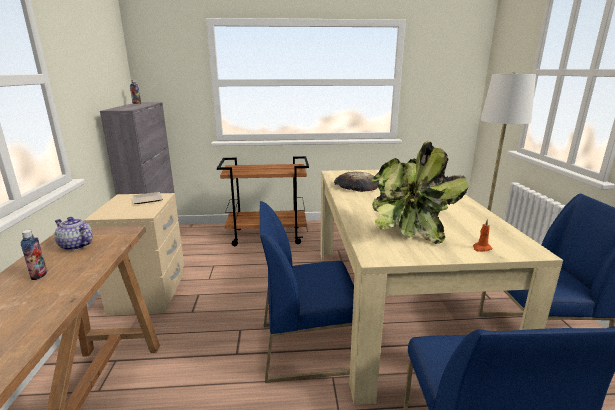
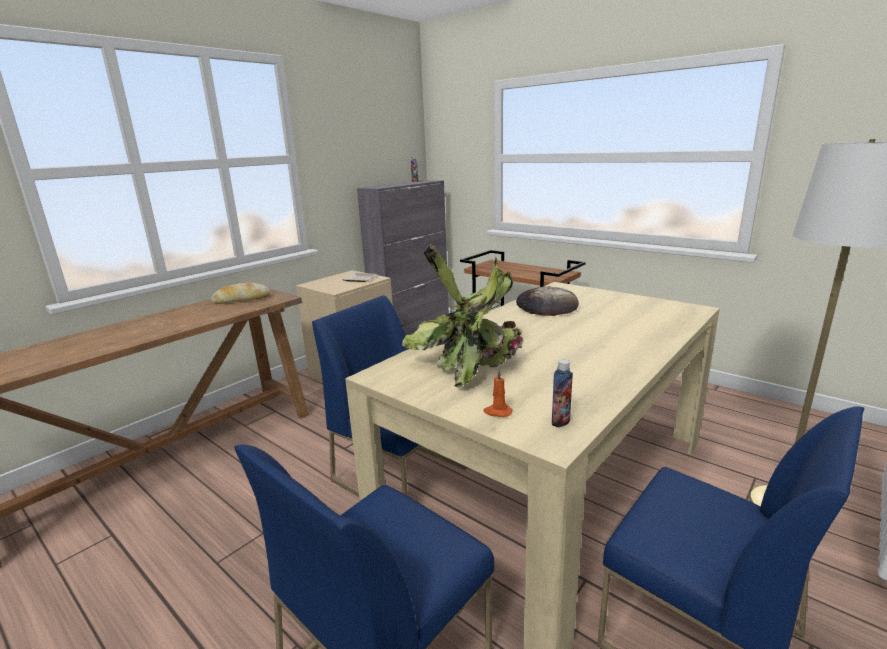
camera: 45 degrees right, 0 degrees up
bottle [21,230,47,280] -> bottle moved to [552,360,573,428]
teapot [54,217,93,251] -> bread [211,283,270,304]

